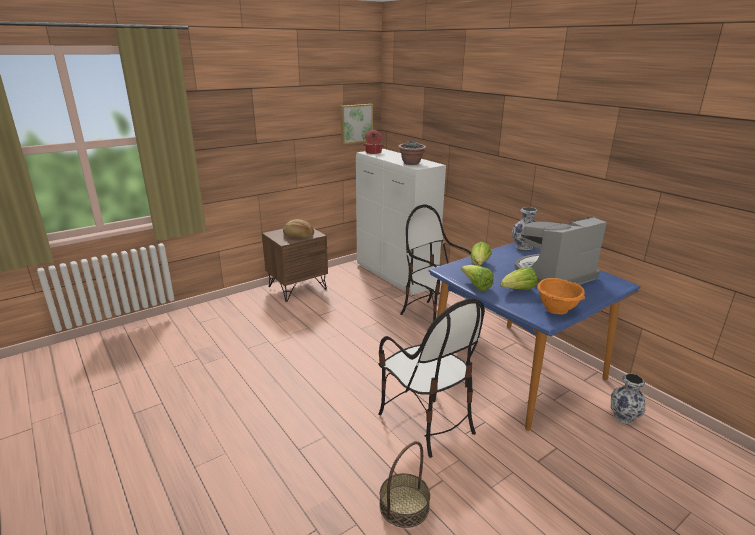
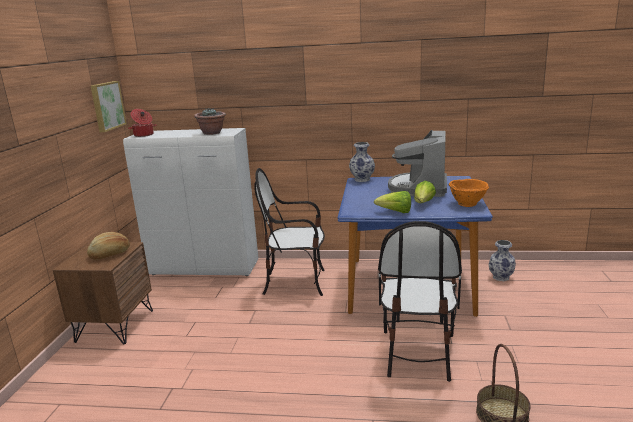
camera: 45 degrees left, 5 degrees down
chair [378,298,485,458] -> chair turned 90 degrees clockwise [378,221,462,382]
lettuce [470,242,492,265] -> none

